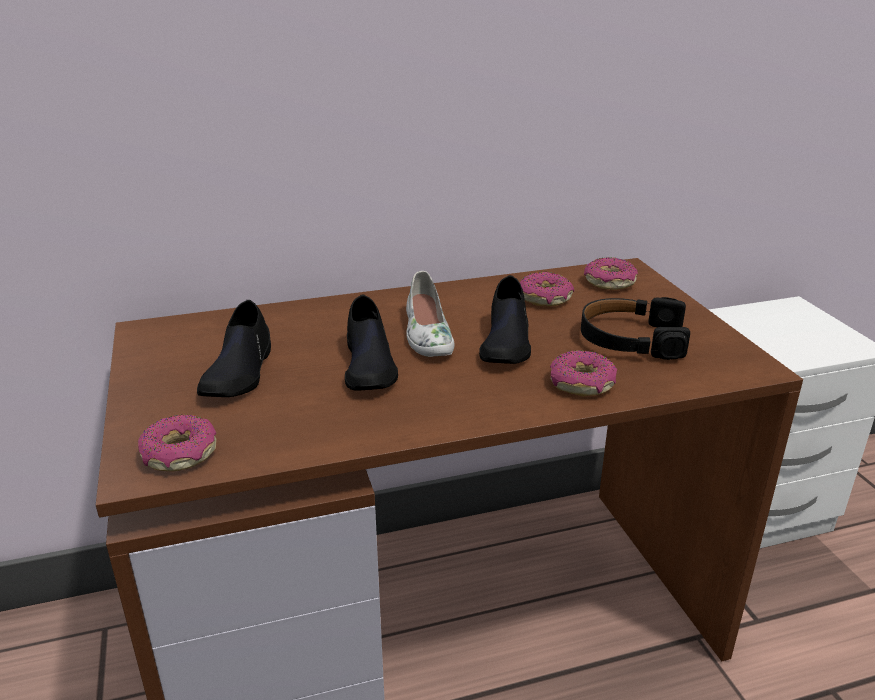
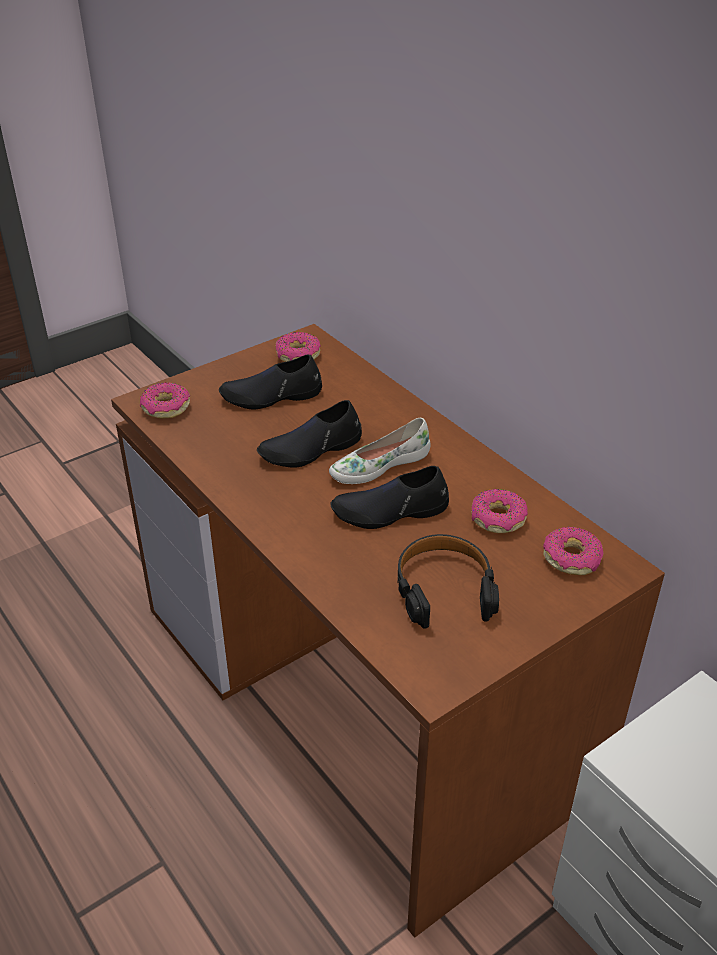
camera: 70 degrees right, 10 degrees up
donut [550,350,617,396] -> donut moved to [275,332,321,362]

